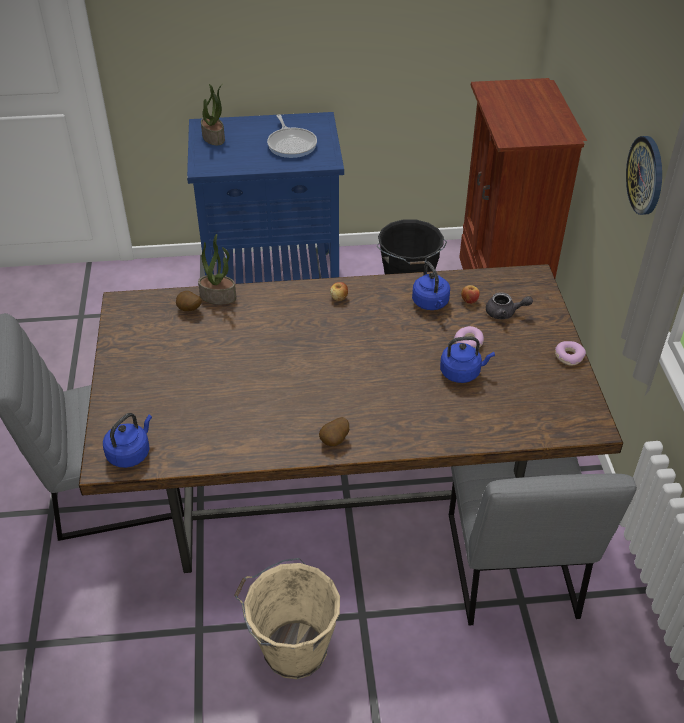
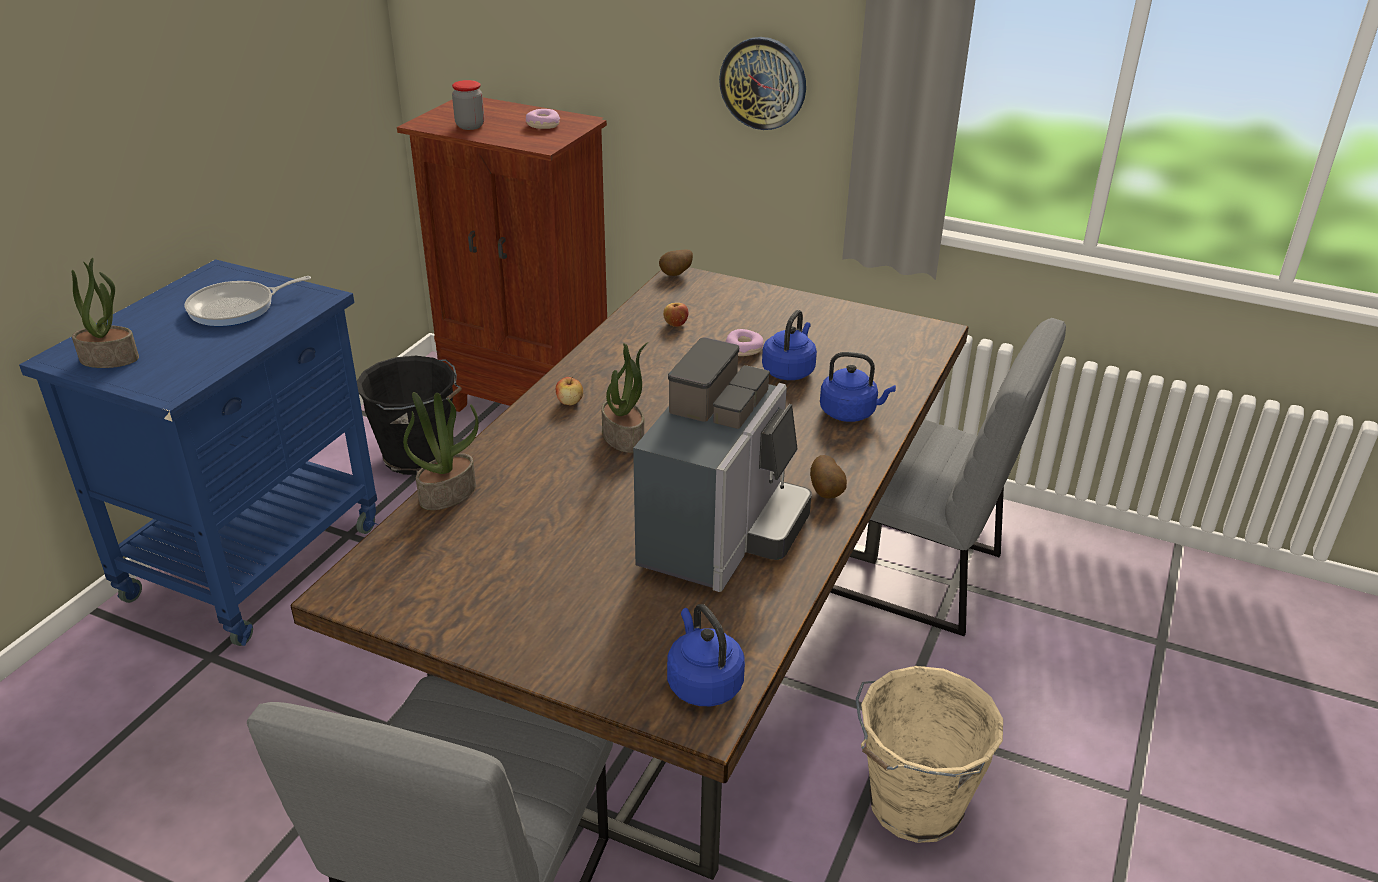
camera: 60 degrees left, 10 degrees down
potato [176,291,202,311] -> potato moved to [659,250,693,276]
frying pan [267,114,317,158] -> frying pan turned 135 degrees clockwise [185,276,311,327]
blue kettle [412,262,450,310] -> blue kettle moved to [820,352,896,422]
grey teapot [486,292,533,320] -> none
donut [555,341,586,366] -> donut moved to [526,109,560,129]
none -> jar [452,80,484,130]
none -> potted plant [602,342,648,453]
none -> coffee machine [633,338,812,592]

